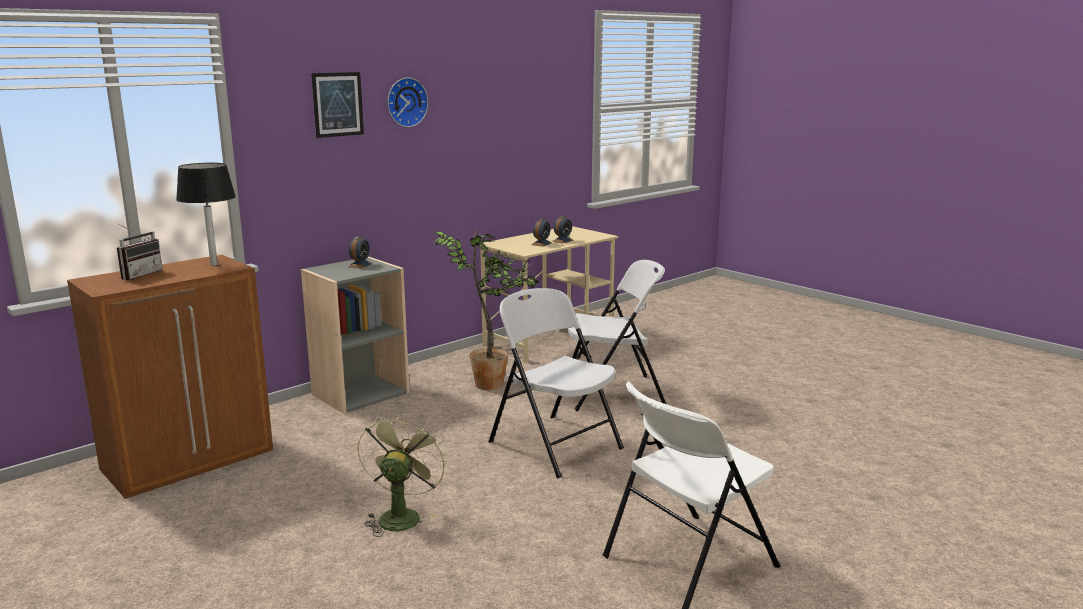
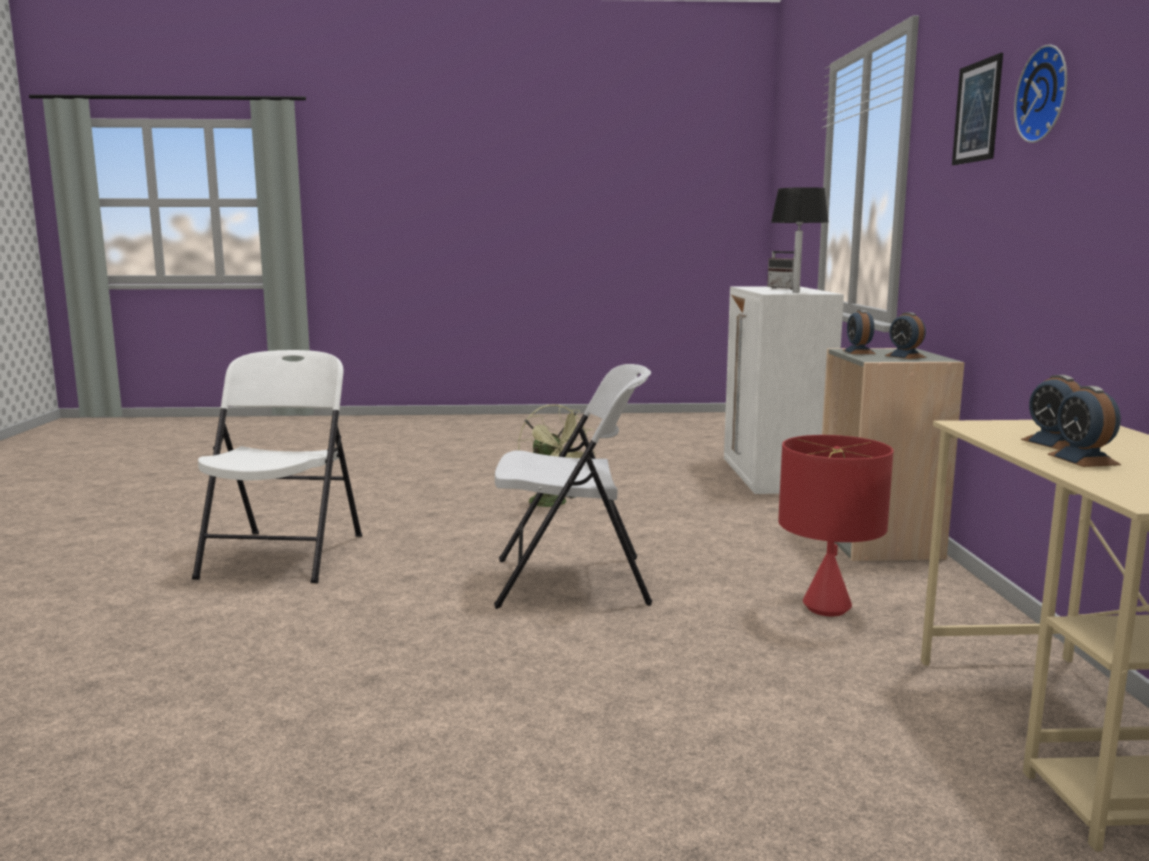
camera: 130 degrees right, 5 degrees down
brown cabinet [67,255,273,499] -> white cabinet [724,286,844,494]
potted plant [433,230,539,390] -> red table lamp [778,435,893,616]
white chair [568,260,667,411] -> none
none -> alarm clock [842,310,876,354]

